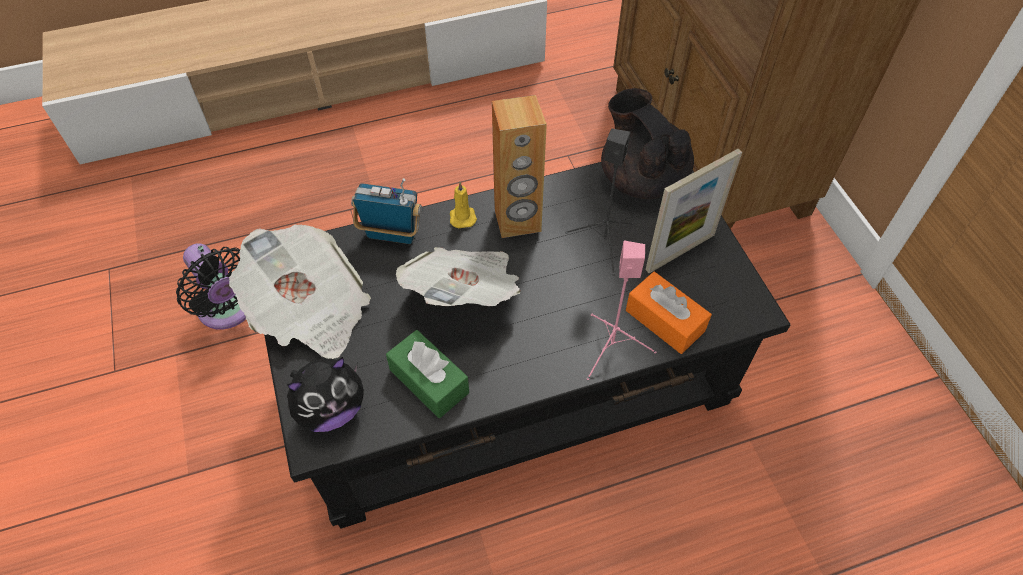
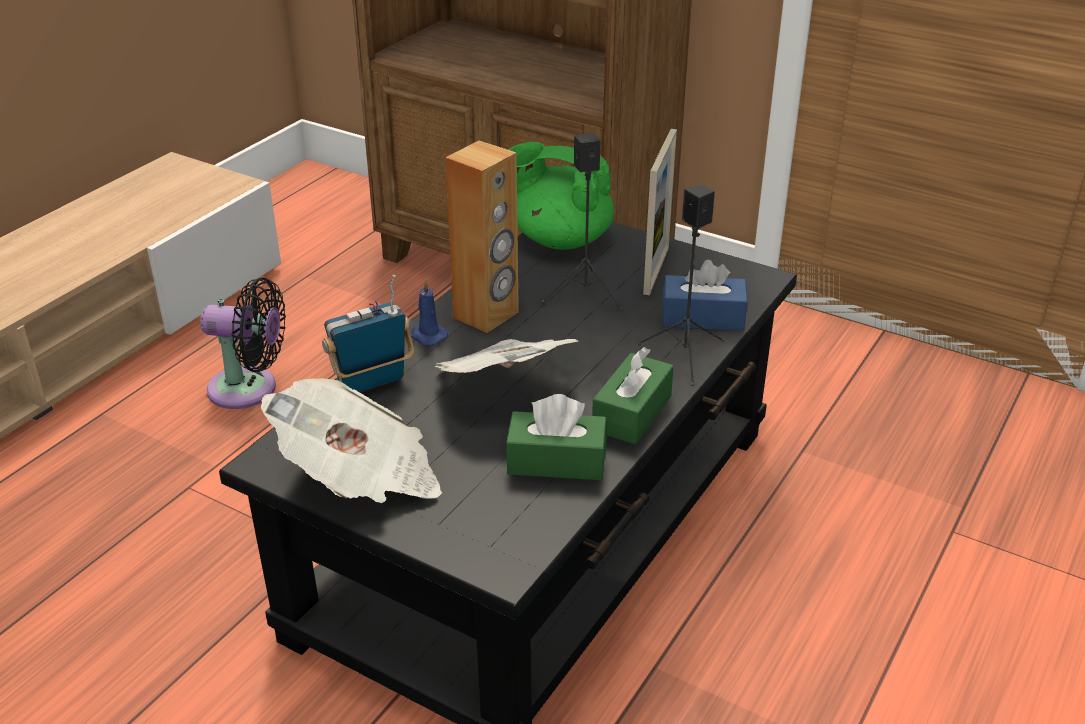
camera: 40 degrees left, 20 degrees down
black fan [176,243,246,330] -> black fan moved to [200,278,286,409]
plush toy [287,357,364,432] -> none
yellow candle [450,182,477,228] -> blue candle [411,280,448,346]
pink speaker [587,240,656,380] -> black speaker [638,184,724,386]
black teapot [601,88,694,199] -> green teapot [508,142,614,250]
orange tissue box [626,272,712,354] -> blue tissue box [662,259,748,331]
none -> green tissue box [592,347,674,445]

